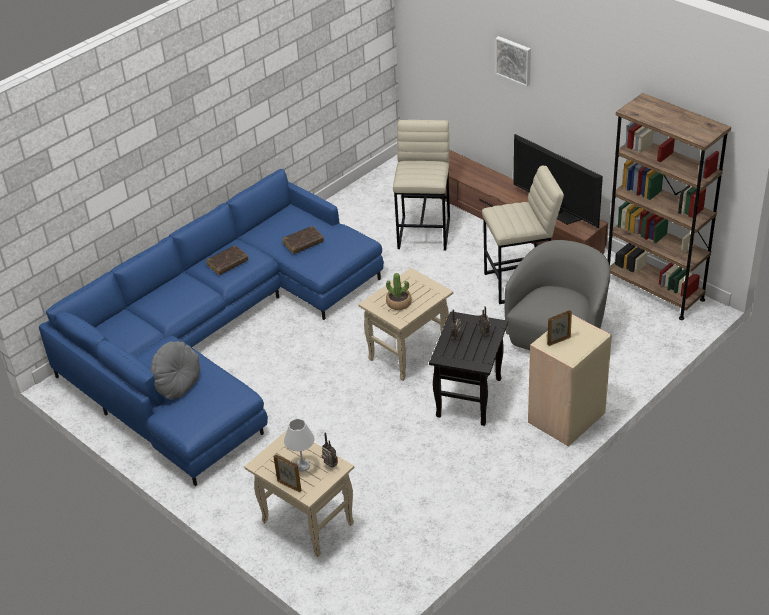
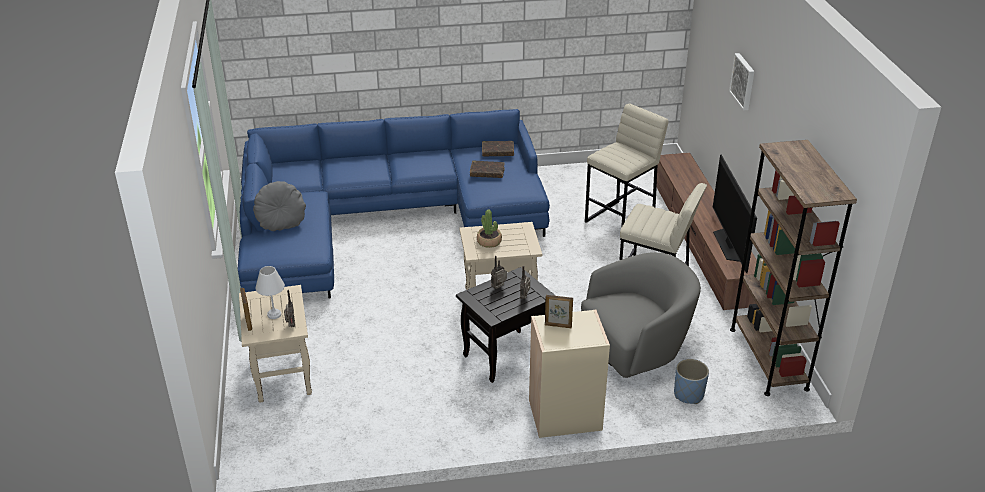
camera: 35 degrees right, 5 degrees down
brown book [206,245,248,275] -> brown book moved to [482,141,514,156]
none -> blue planter [674,359,709,404]

